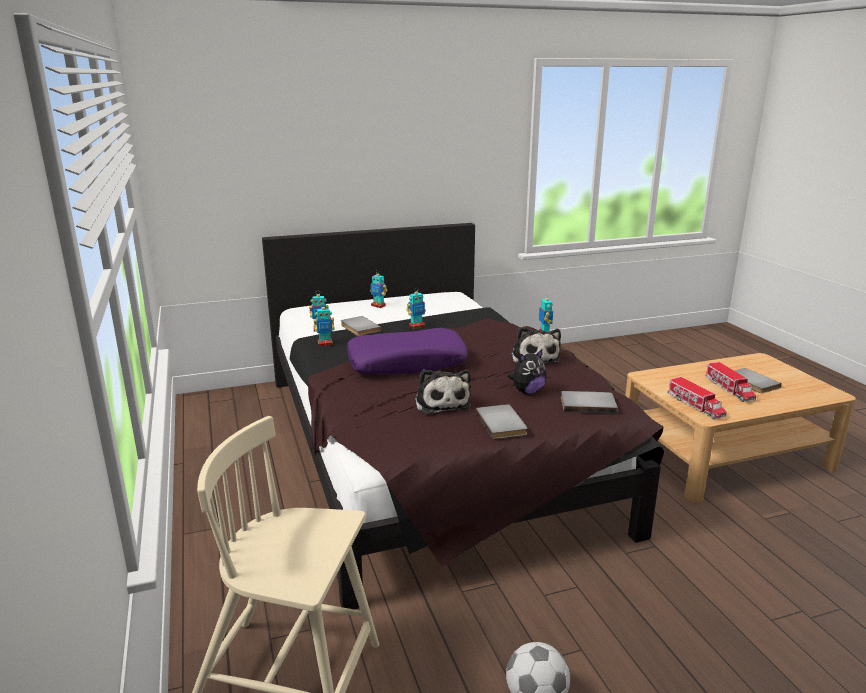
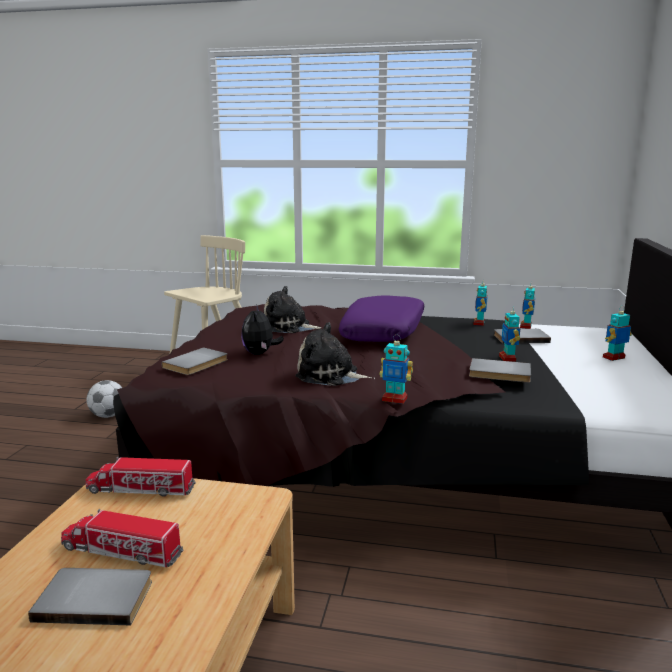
camera: 120 degrees right, 5 degrees down
grey book [476,404,527,439] -> grey book moved to [469,358,531,383]

